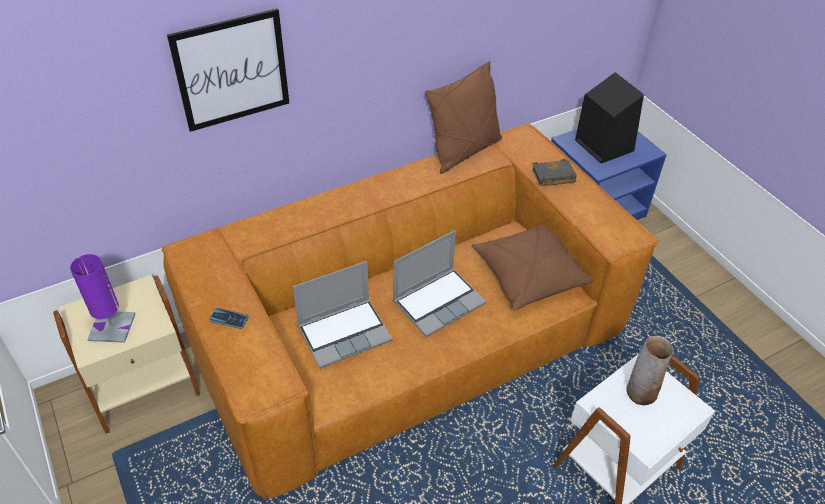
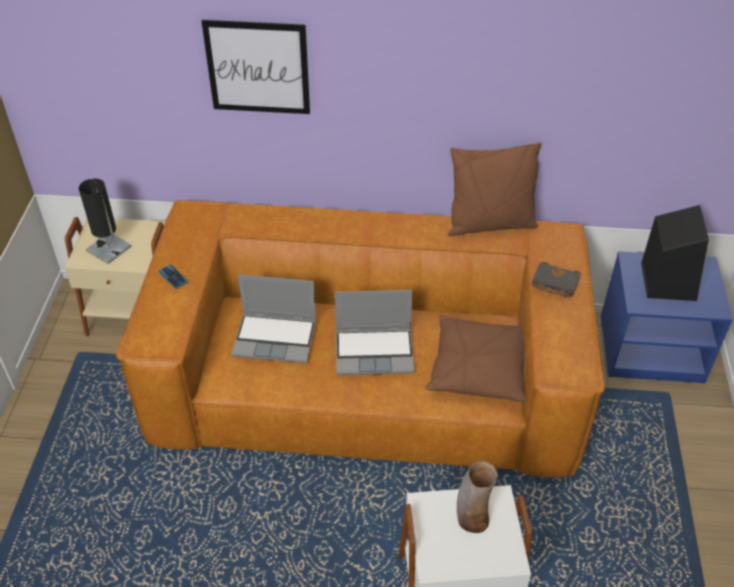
camera: 35 degrees right, 0 degrees up
purple table lamp [70,254,135,343] -> black table lamp [79,178,132,264]

